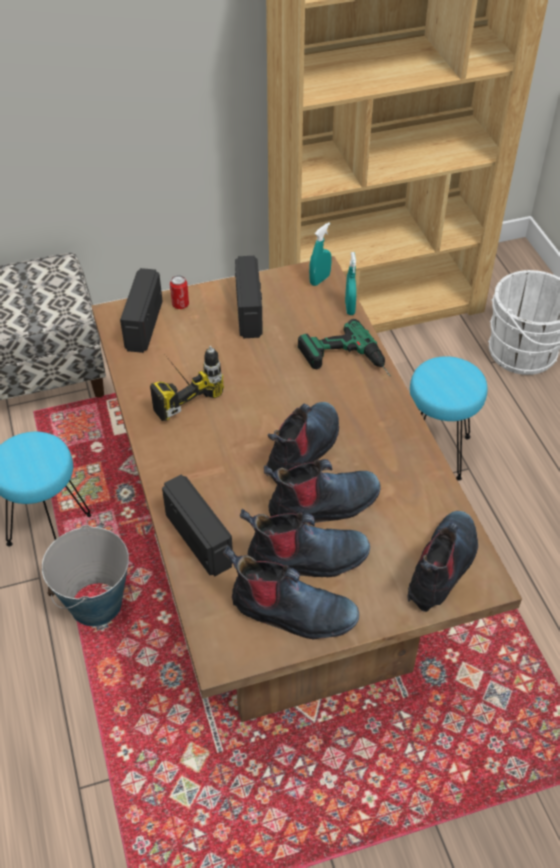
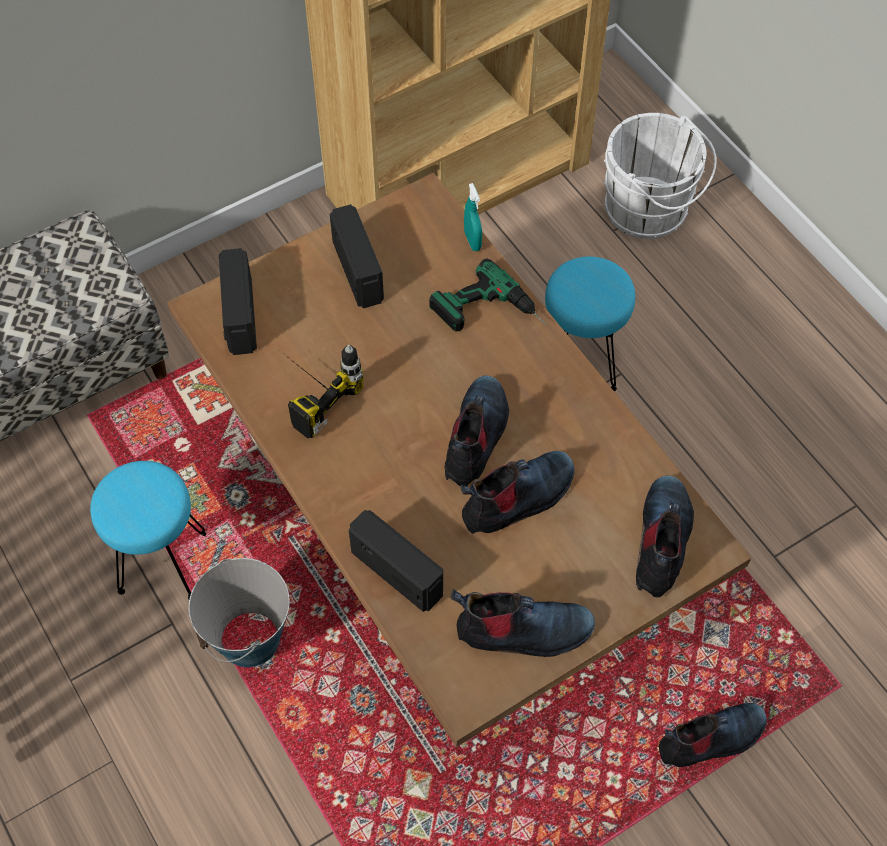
camera: 15 degrees left, 10 degrees up
can [170,275,189,309] -> none
boot [240,509,370,577] -> boot moved to [658,703,767,767]
turquoise spray bottle [309,222,331,286] -> none

